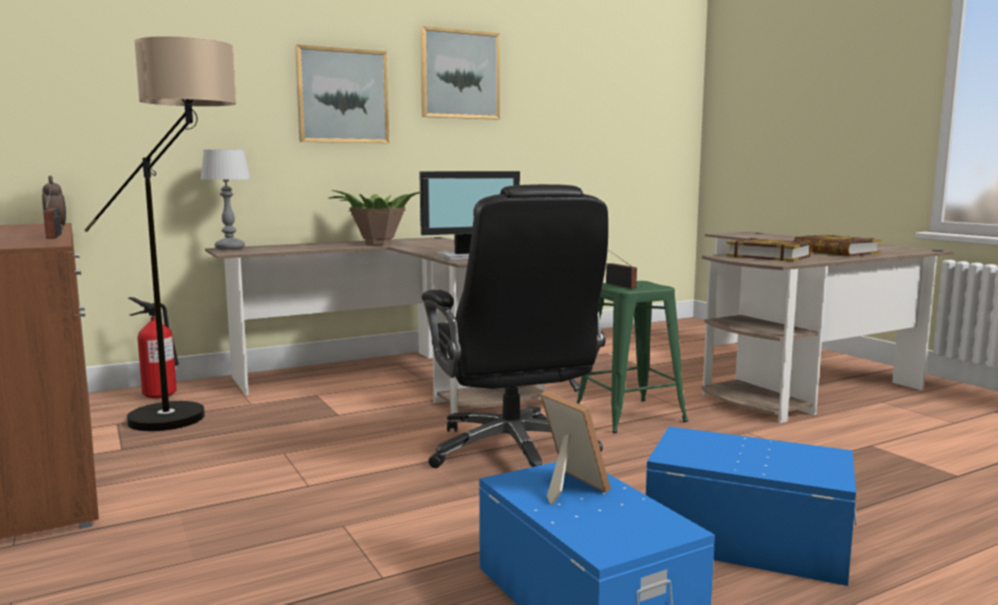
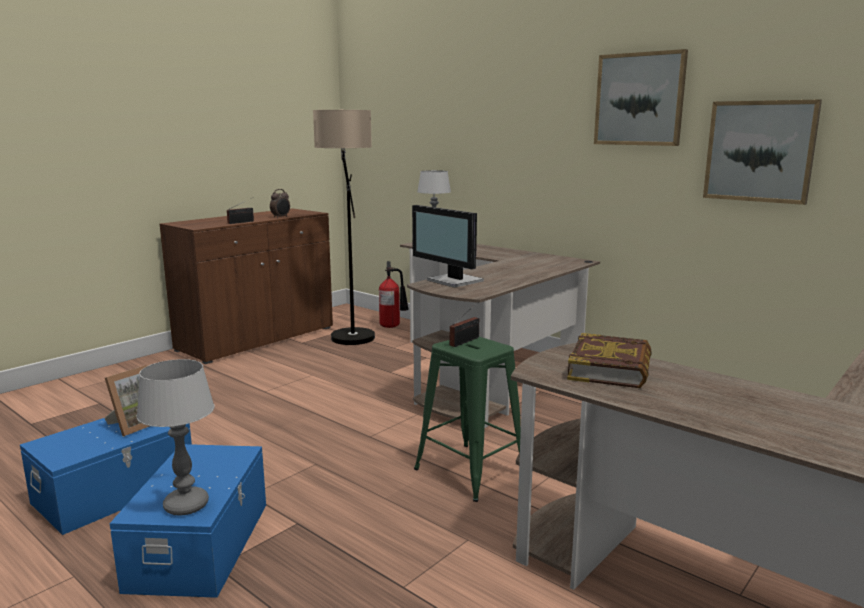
camera: 70 degrees right, 5 degrees up
picture [295,45,389,143] -> picture moved to [703,99,822,205]
potted plant [329,190,420,245] -> none
black office chair [422,184,608,468] -> none
book [794,234,882,256] -> none
none -> table lamp [137,359,215,516]

